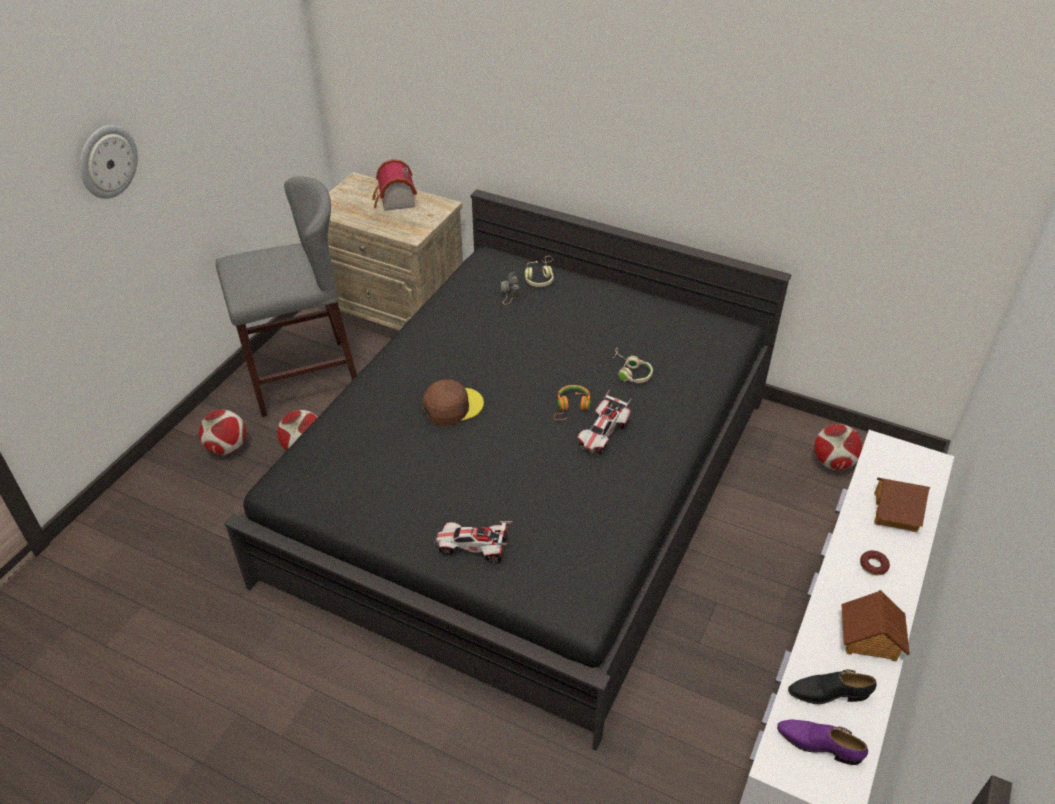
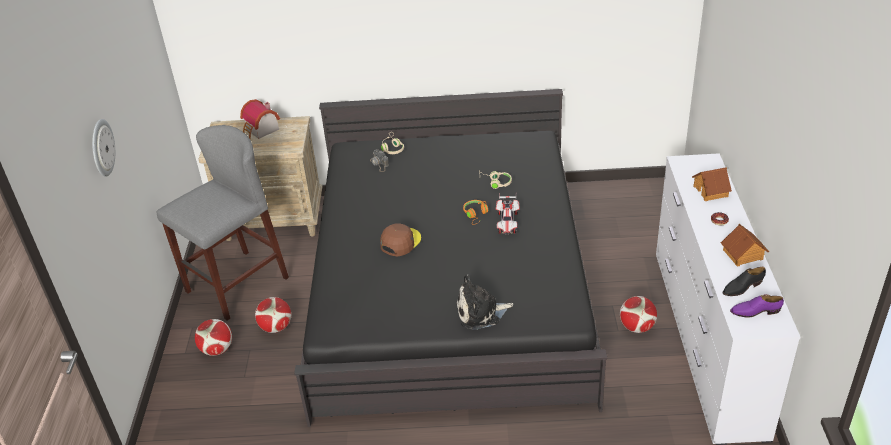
camera: 25 degrees left, 5 degrees down
toy car [434,521,513,564] -> plush toy [456,274,513,330]
football [814,424,862,470] -> football moved to [620,296,657,333]

